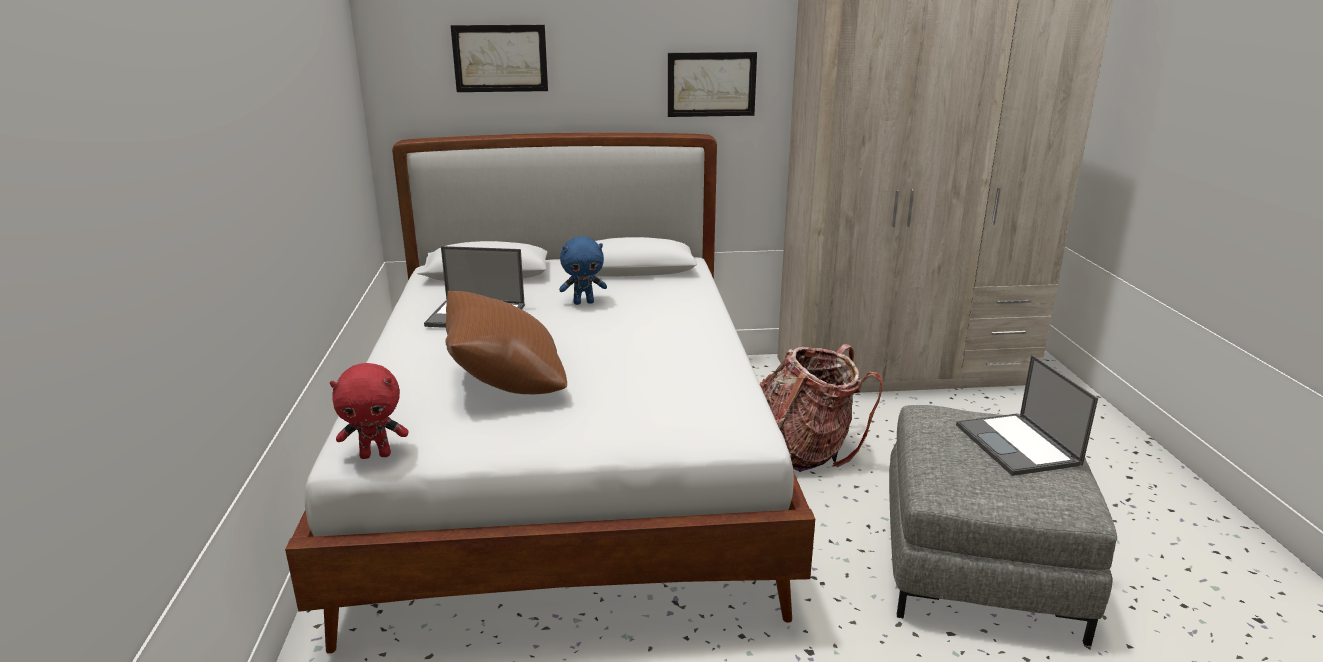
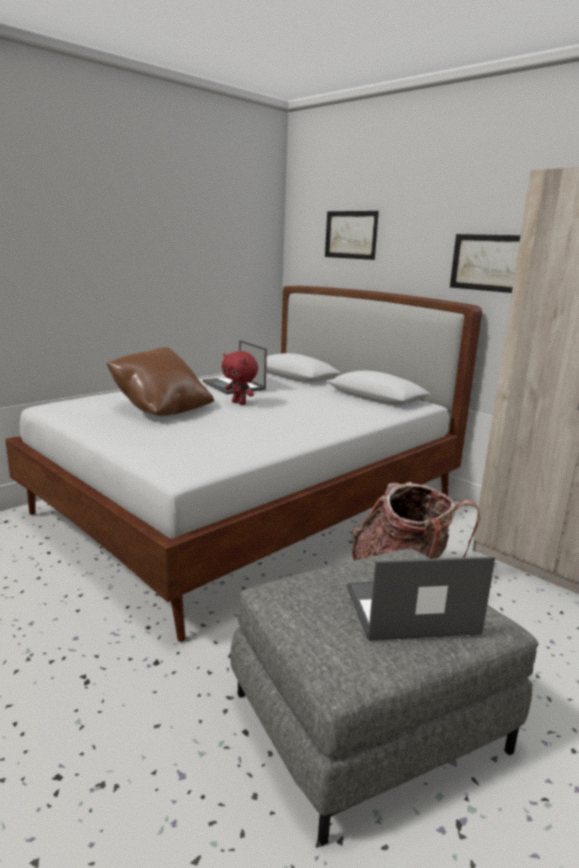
camera: 50 degrees right, 5 degrees down
red plush toy [330,363,408,459] -> red plush toy moved to [222,351,258,405]
blue plush toy [559,236,607,305] -> none
laptop [956,355,1098,476] -> laptop turned 45 degrees clockwise [347,556,495,641]

